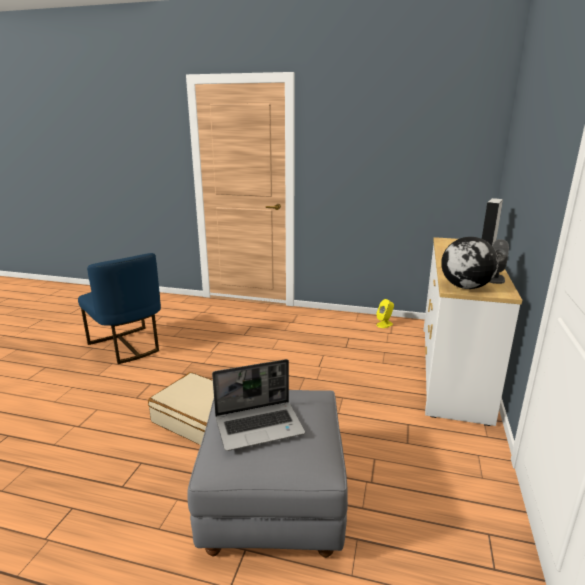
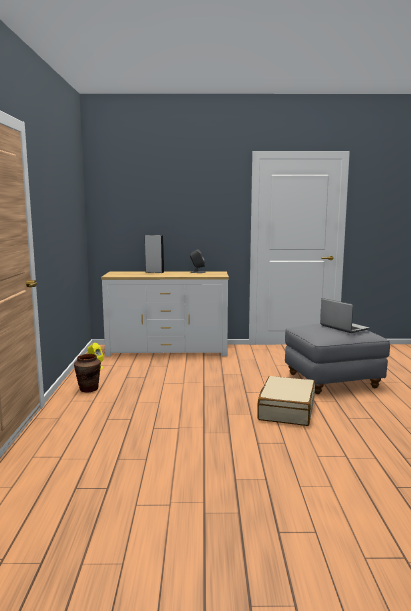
camera: 105 degrees left, 10 degrees down
blue chair [78,253,161,364] -> none
globe [441,237,499,289] -> none
none -> brown vase [74,354,101,392]

